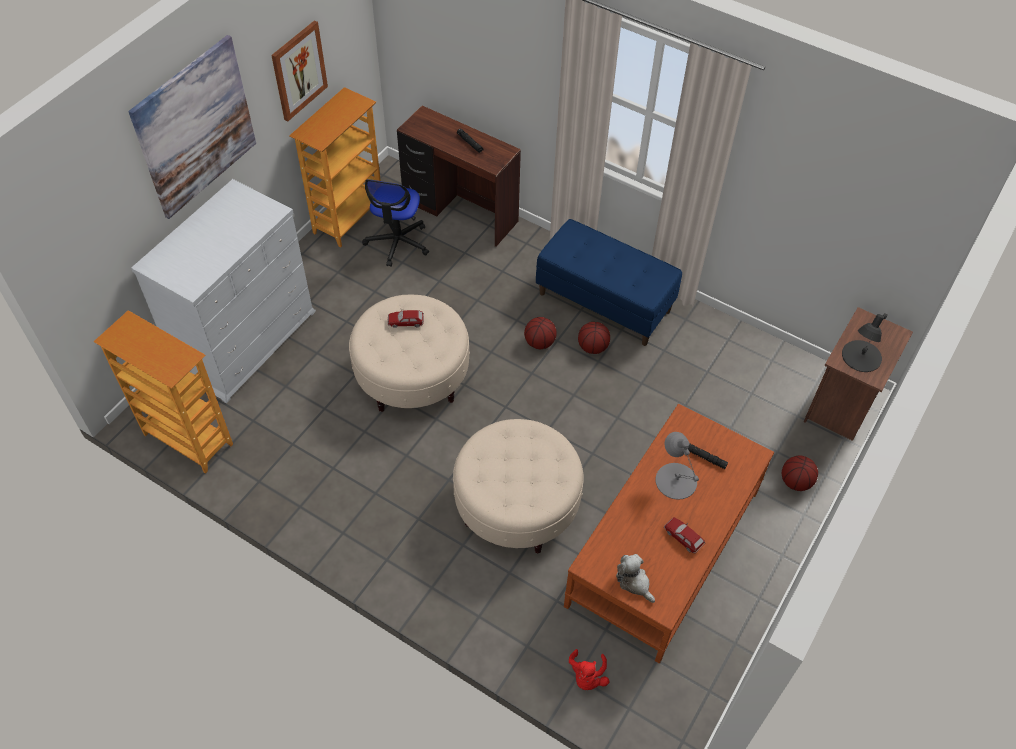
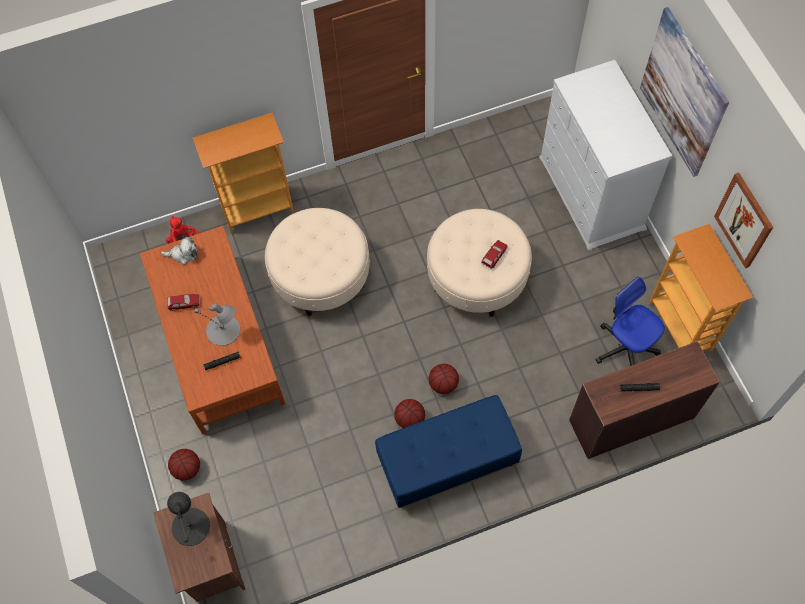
camera: 130 degrees right, 10 degrees up
bookcase [93,310,233,474] -> bookcase moved to [193,113,294,233]

